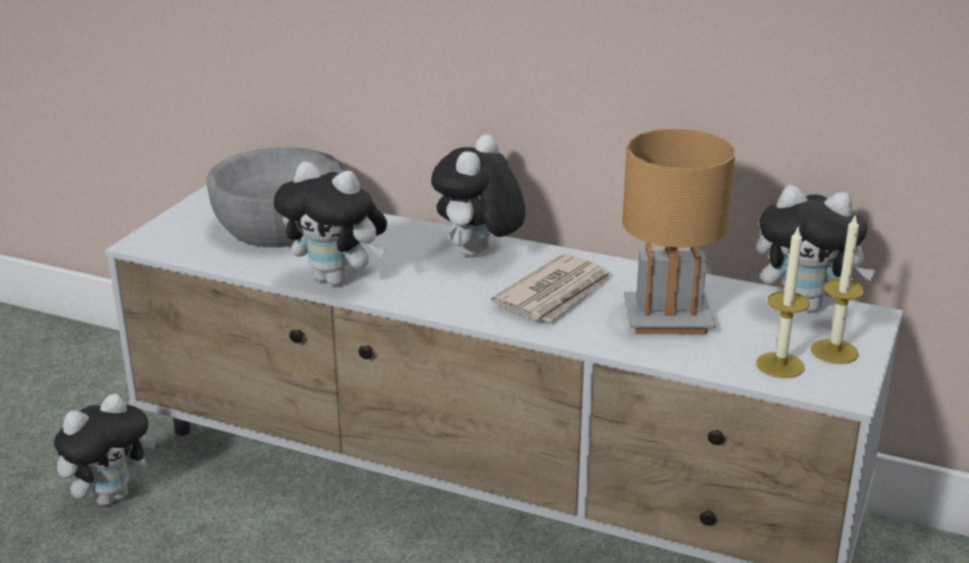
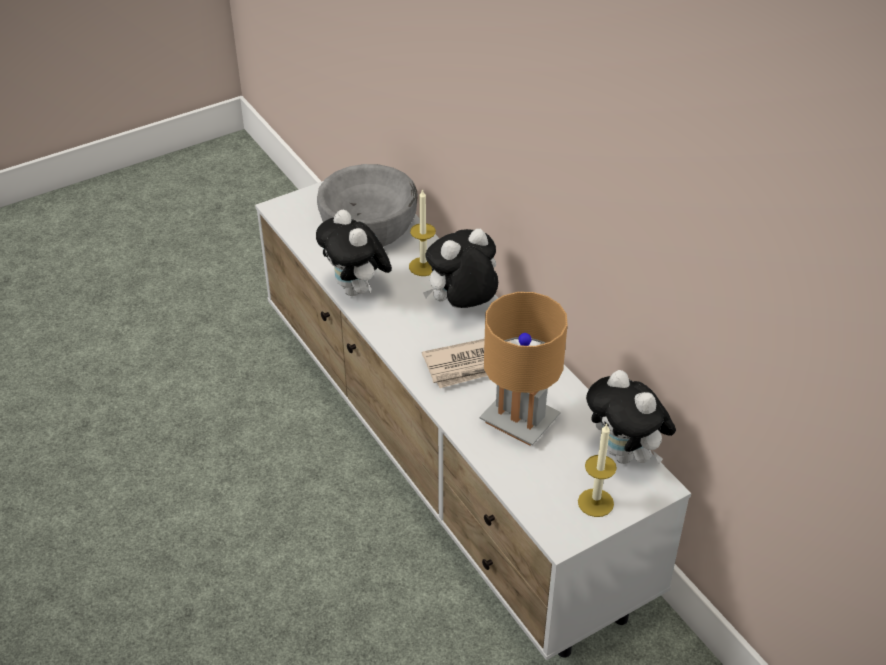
camera: 35 degrees right, 15 degrees up
plush toy [54,394,157,506] -> none
candle [756,228,810,378] -> candle moved to [409,189,436,276]

